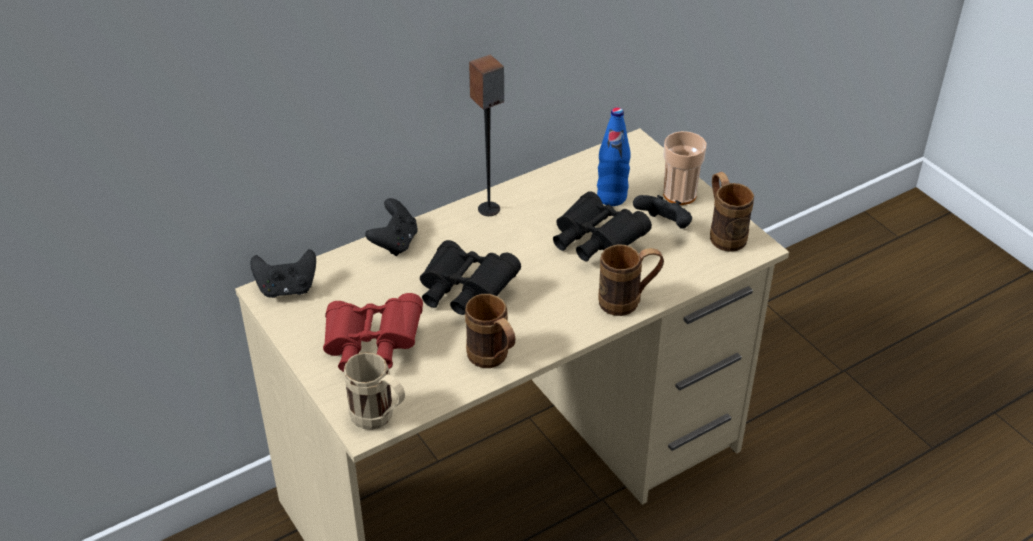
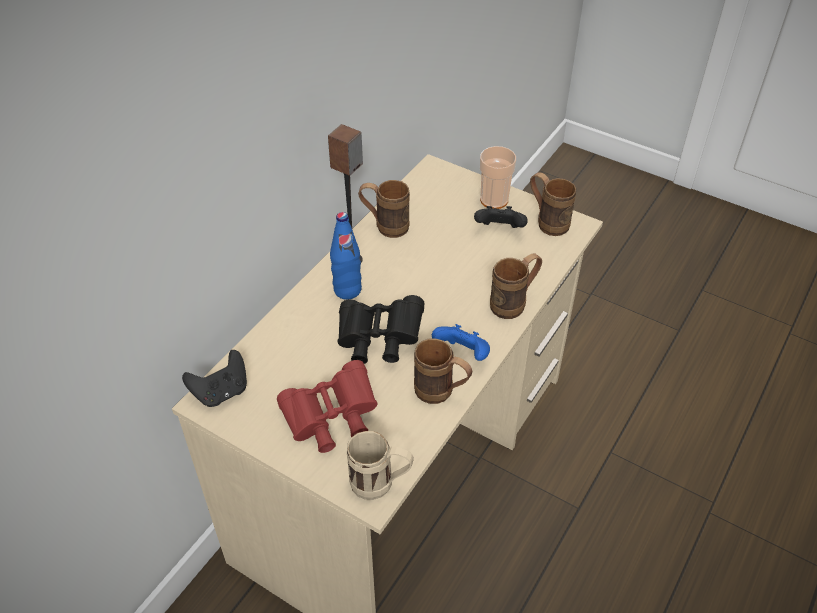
camera: 25 degrees left, 5 degrees up
black game controller [365,198,418,256] -> none
black binoculars [553,191,652,261] -> none
blue bottle [597,107,631,206] -> blue bottle moved to [330,212,362,300]
none -> brown mug [358,180,410,238]
none -> blue game controller [432,324,490,361]

